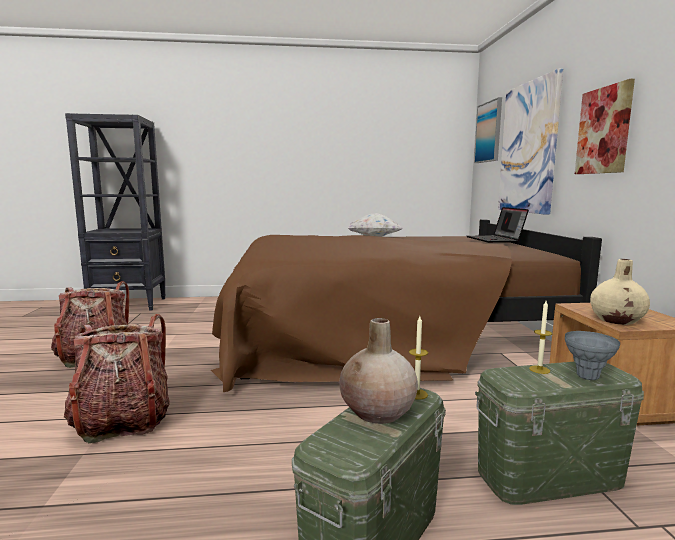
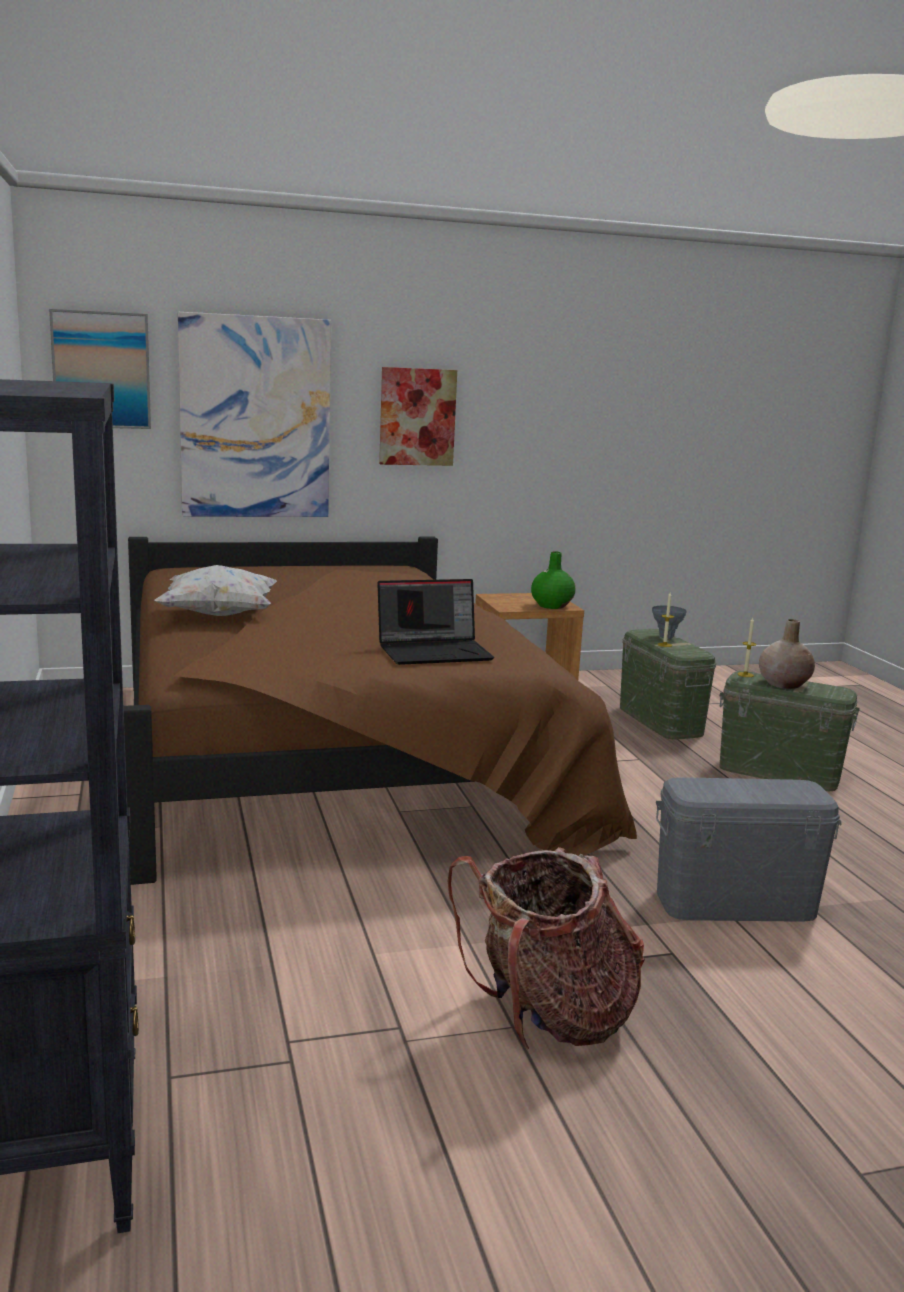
camera: 100 degrees left, 5 degrees up
backpack [64,314,170,443] -> grey storage box [656,777,842,922]
laptop [467,207,529,243] -> laptop moved to [377,579,494,665]
beige vase [590,259,650,325] -> green vase [531,551,576,609]

